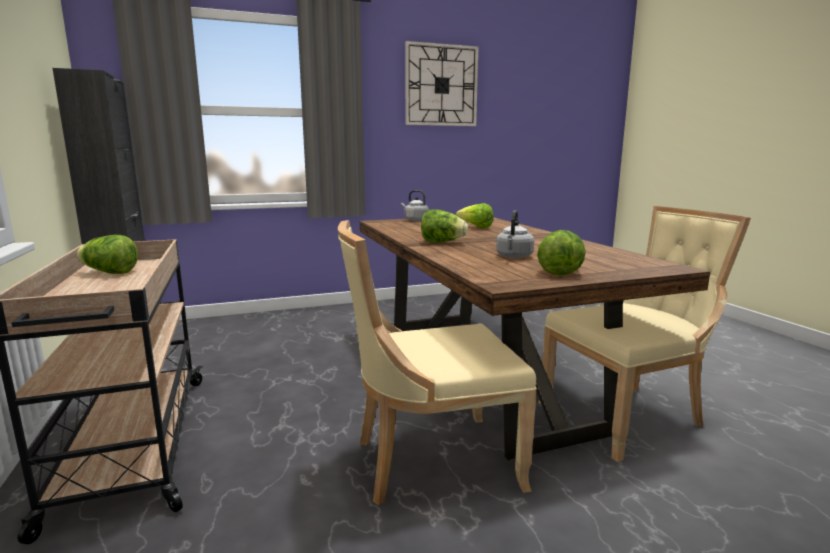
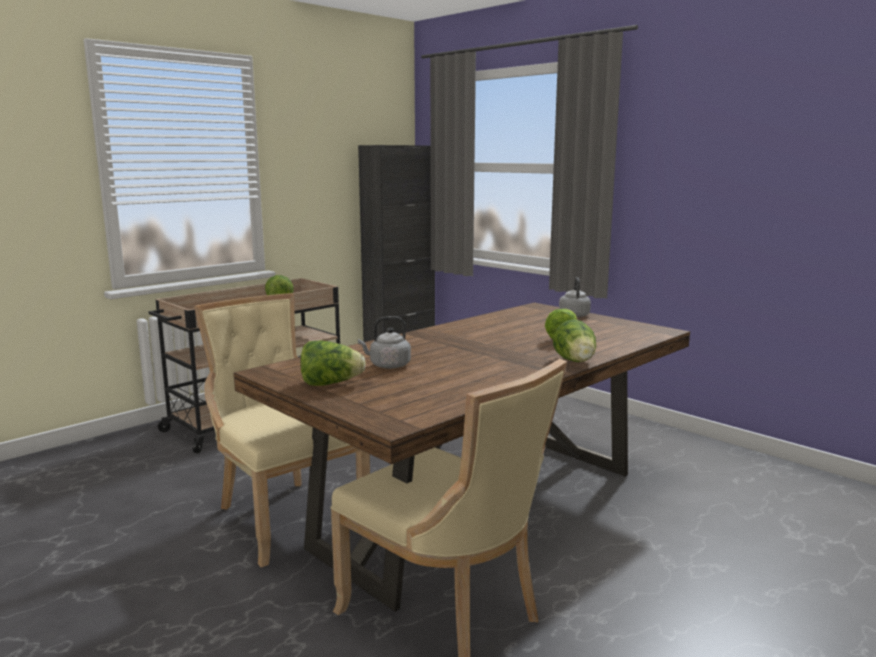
camera: 65 degrees right, 0 degrees up
wall clock [405,41,479,126] -> none
lettuce [421,209,468,243] -> lettuce moved to [553,319,596,362]

